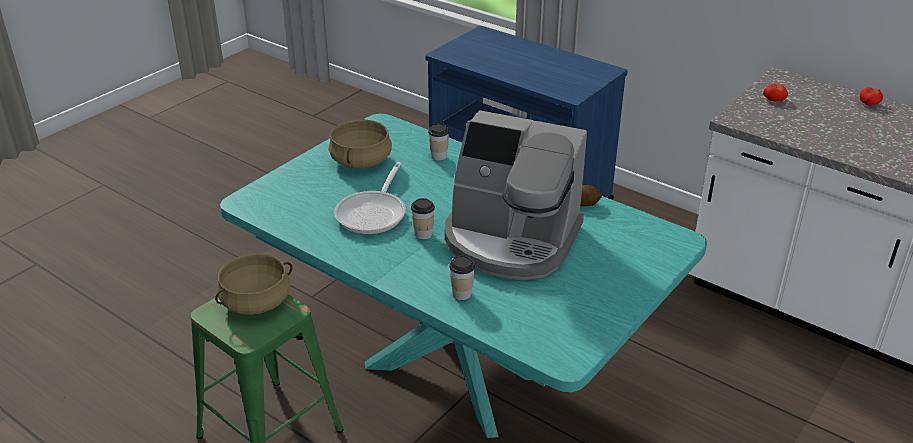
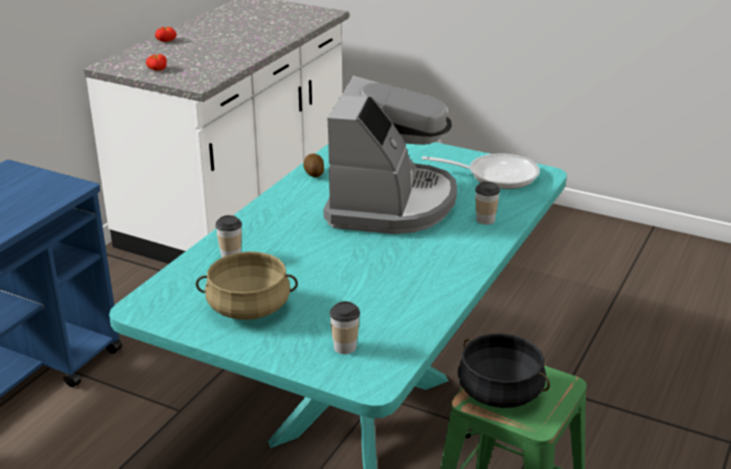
camera: 100 degrees left, 5 degrees down
beige cooking pot [215,253,293,315] -> black cooking pot [457,333,550,408]
frying pan [334,162,406,235] -> frying pan moved to [422,153,540,189]
cup [411,198,435,240] -> cup moved to [330,301,360,354]

